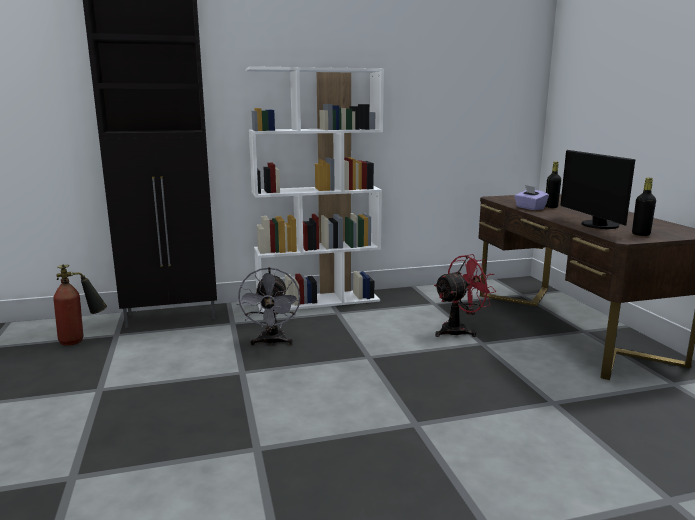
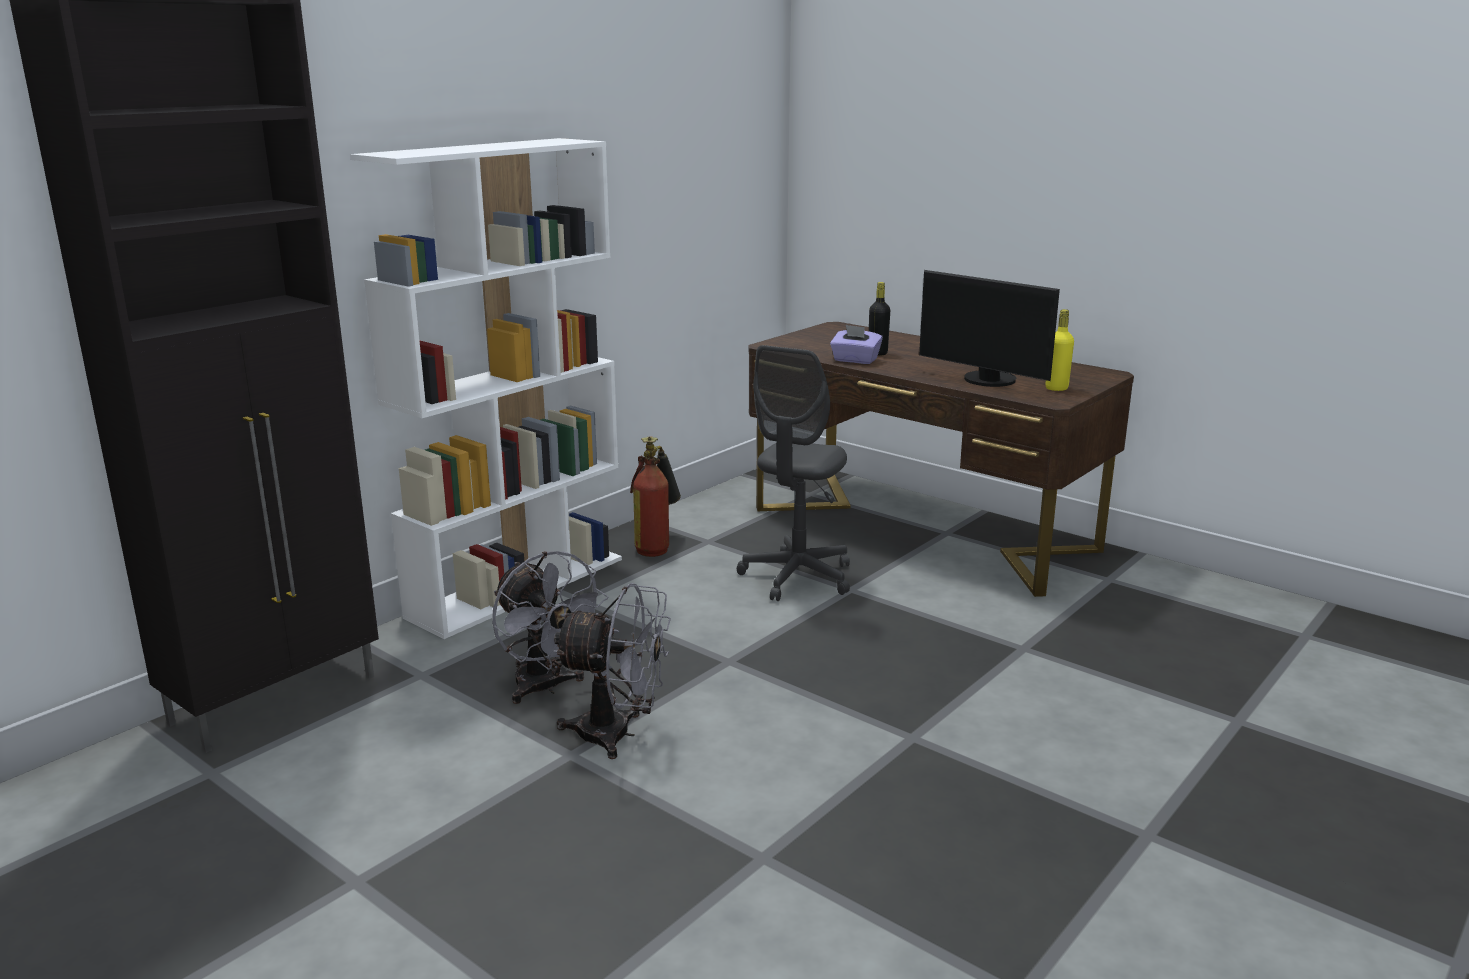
camera: 35 degrees left, 5 degrees up
fire extinguisher [53,264,107,346] -> fire extinguisher moved to [630,436,681,557]
red fan [434,254,496,337] -> grey office chair [737,345,850,601]
black bottle [632,178,656,236] -> yellow bottle [1046,309,1074,391]
none -> grey fan [552,583,671,759]

